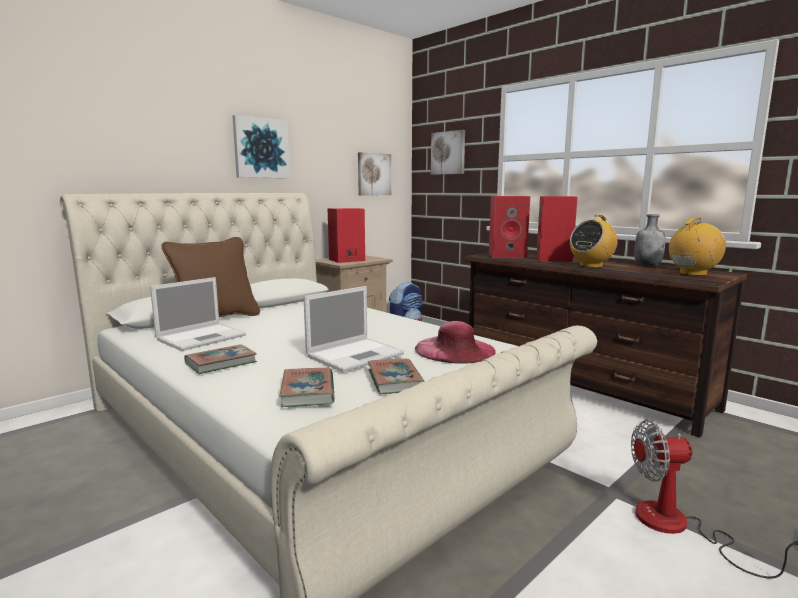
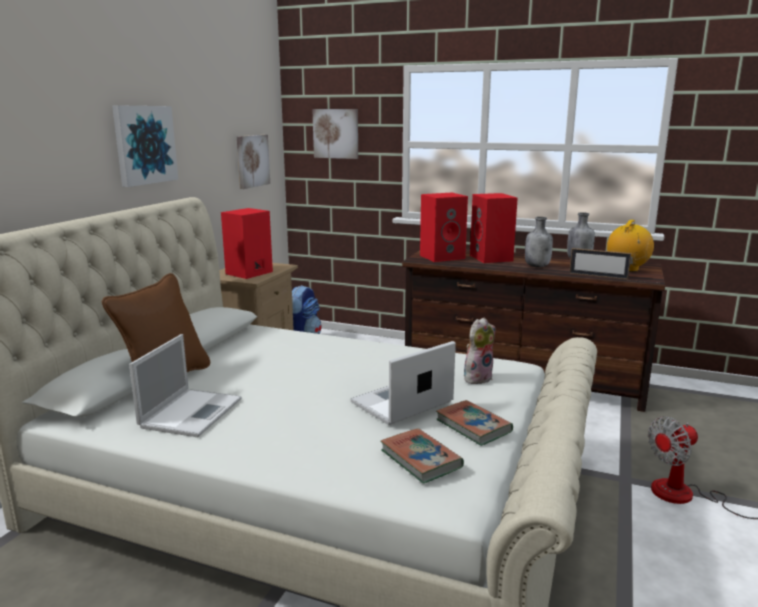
camera: 25 degrees left, 5 degrees up
book [185,344,257,374] -> none
laptop [304,286,404,372] -> laptop turned 150 degrees counterclockwise [350,341,456,425]
pink hat [415,321,496,364] -> plush toy [464,318,495,384]
radio [570,215,617,268] -> grey bottle [525,217,553,267]
none -> picture frame [569,248,631,280]

